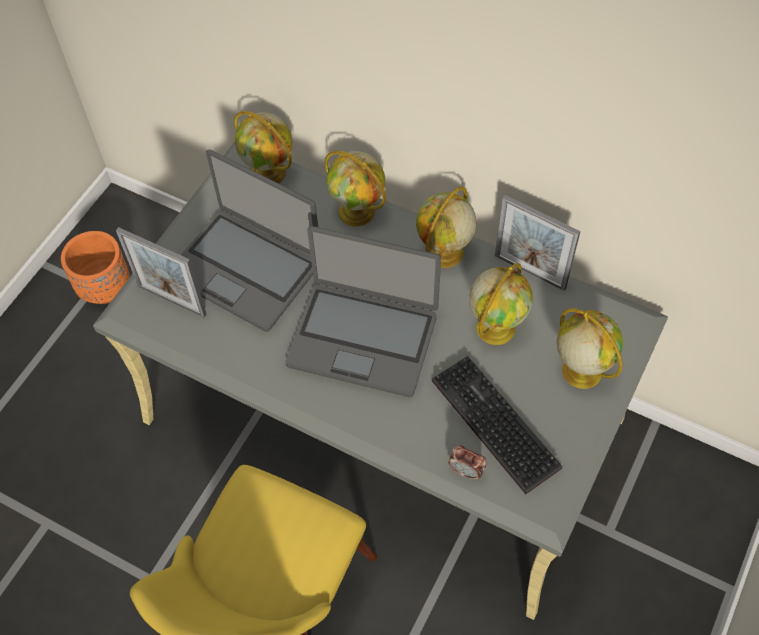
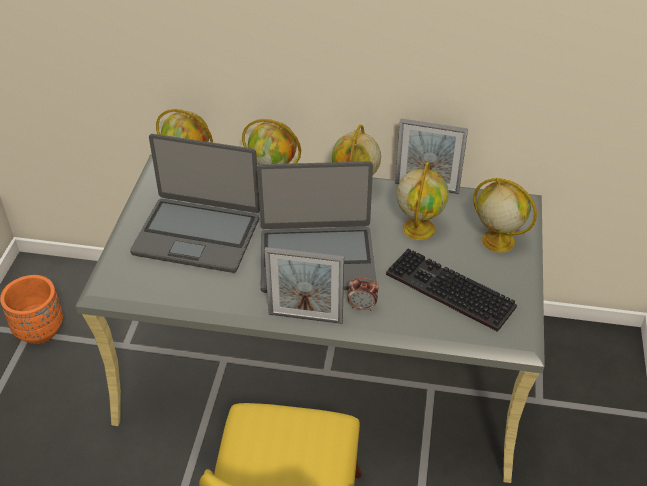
camera: 20 degrees left, 15 degrees down
picture frame [116,227,207,317] -> picture frame moved to [264,247,344,324]
alarm clock [449,445,486,480] -> alarm clock moved to [347,277,379,311]

